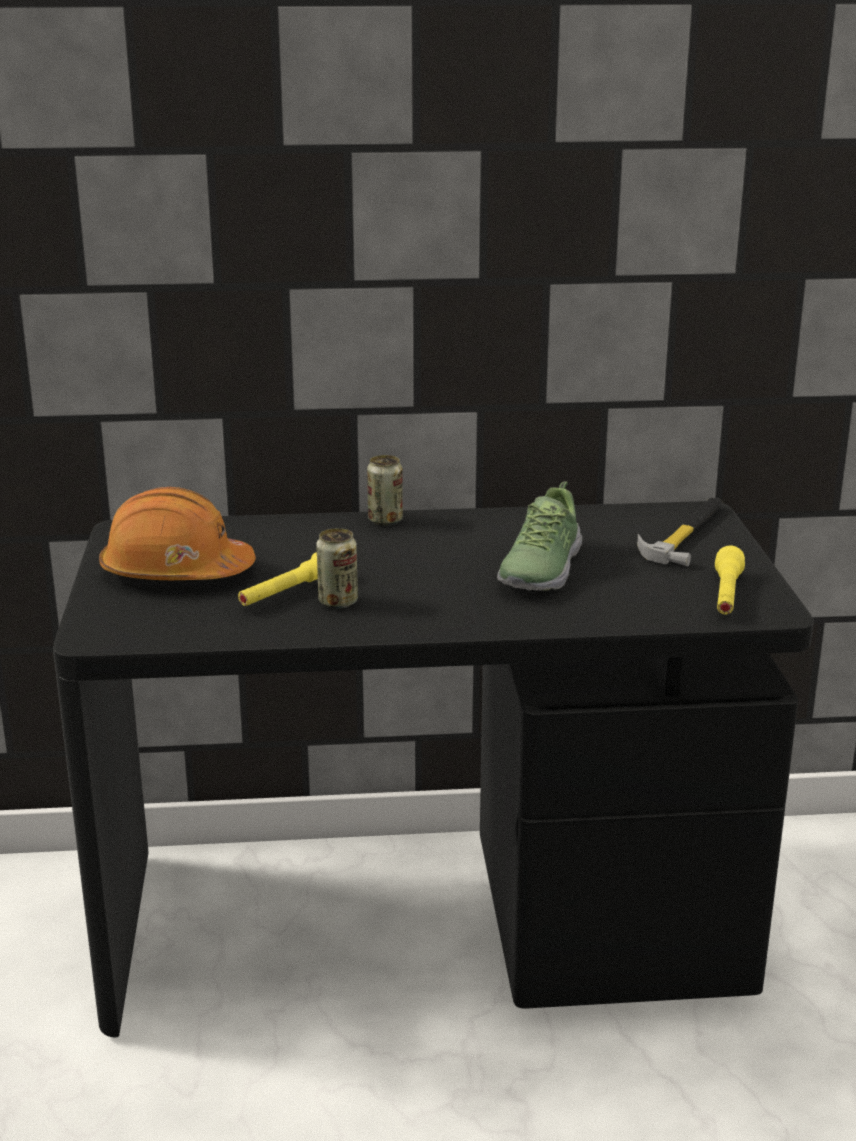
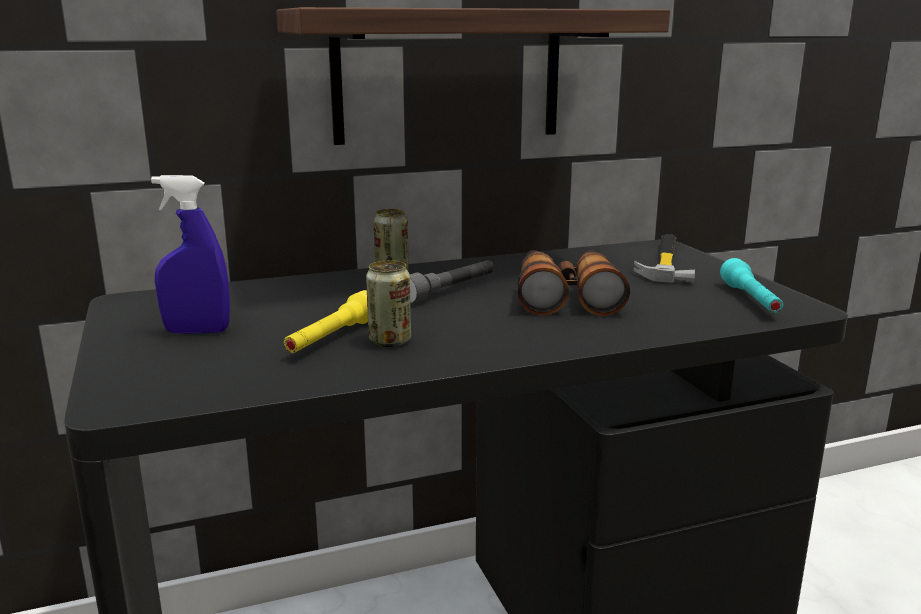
camera: 15 degrees left, 5 degrees down
orange hard hat [99,487,256,580] -> blue spray bottle [151,175,230,334]
shoe [497,481,582,591] -> binoculars [517,250,630,316]
yellow flashlight [715,546,745,615] -> turquoise flashlight [720,258,783,313]
none -> shelf [276,7,670,145]
none -> grey flashlight [410,260,494,303]

